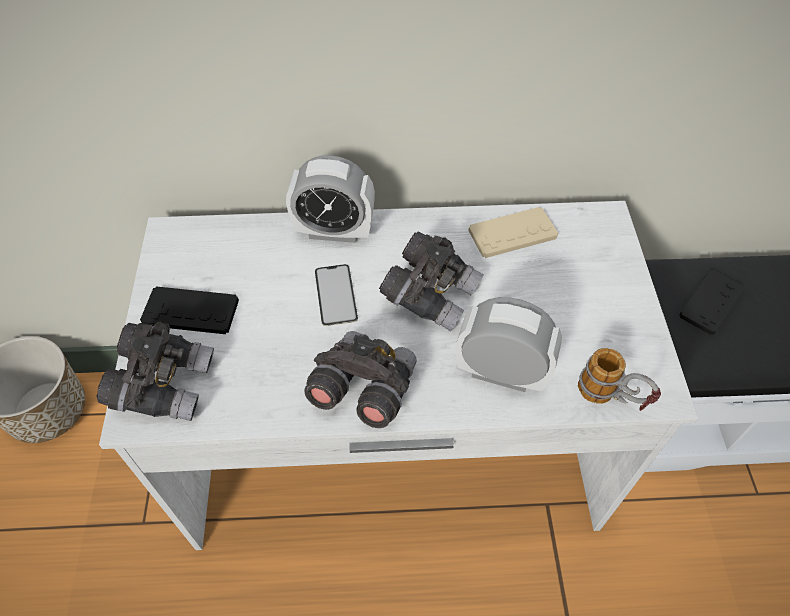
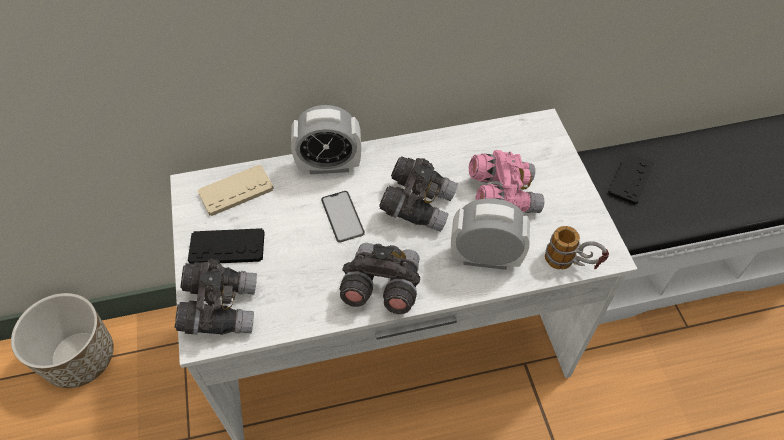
camera: 10 degrees left, 0 degrees up
beige game controller [469,207,558,258] -> beige game controller moved to [198,165,274,216]
none -> pink binoculars [469,150,544,213]

